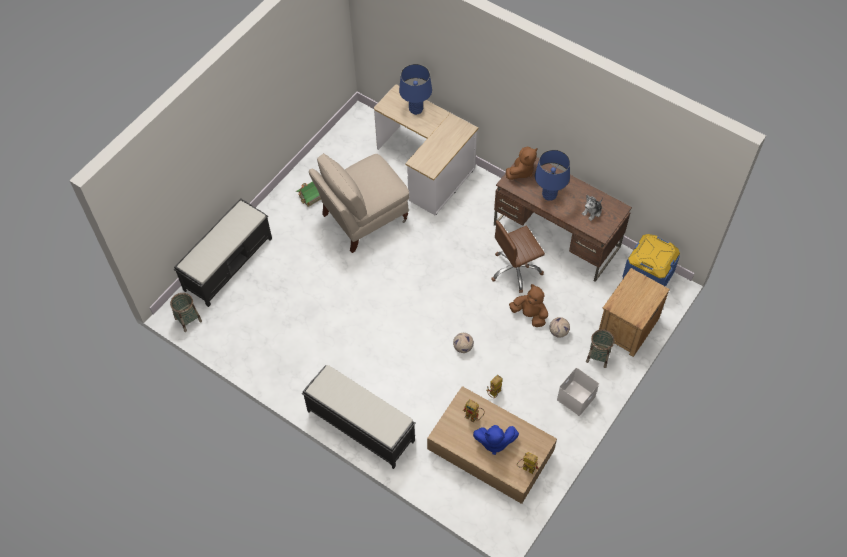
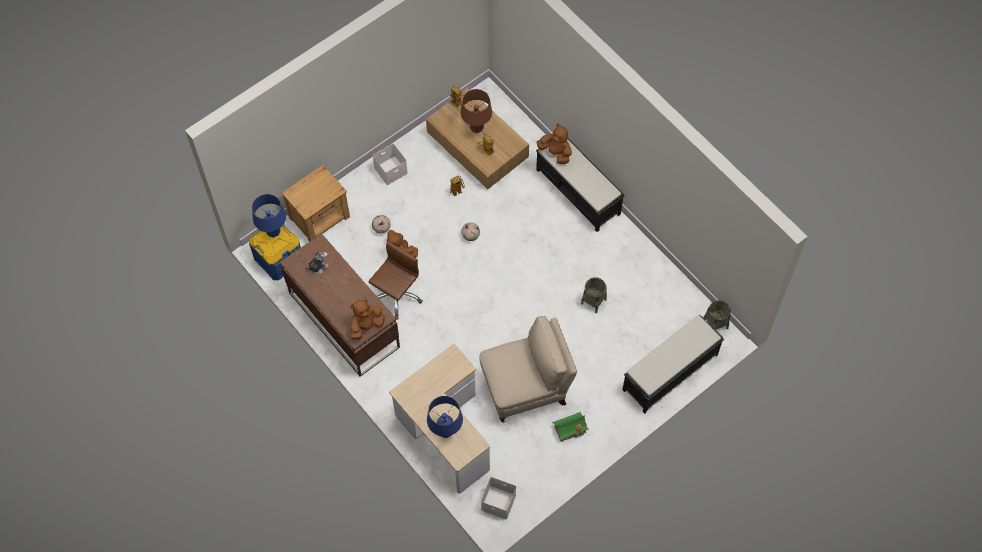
camera: 165 degrees left, 5 degrees up
blue plush toy [473,425,519,455] -> brown table lamp [461,89,492,133]
brown office chair [491,220,545,293] -> brown office chair turned 45 degrees counterclockwise [368,241,423,319]
blue table lamp [535,150,570,201] -> blue table lamp moved to [252,194,286,237]
basket [586,329,615,368] -> basket moved to [581,277,607,313]
none -> white storage box [481,477,516,519]
none -> brown plush toy [537,123,572,164]

